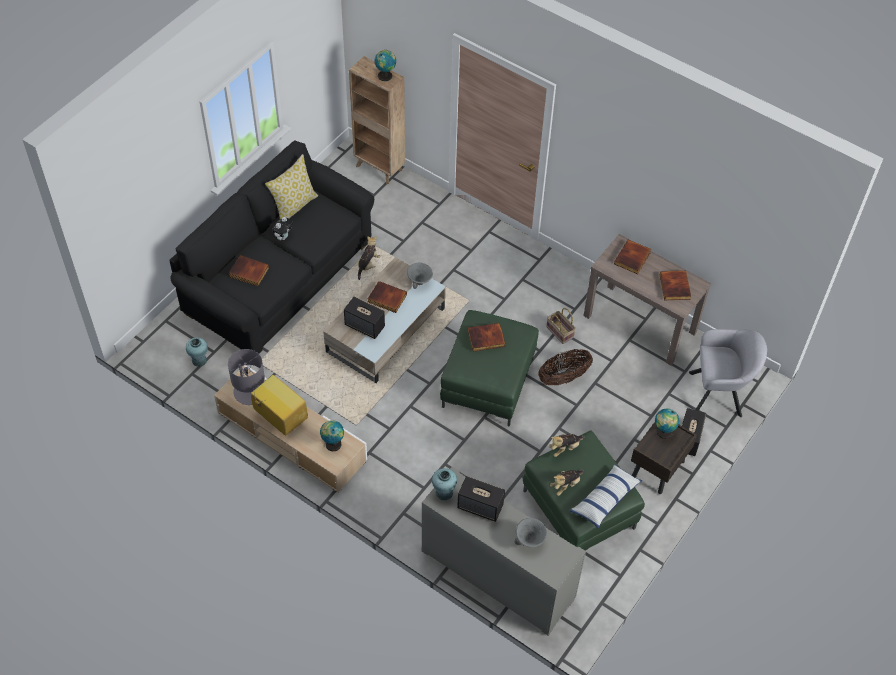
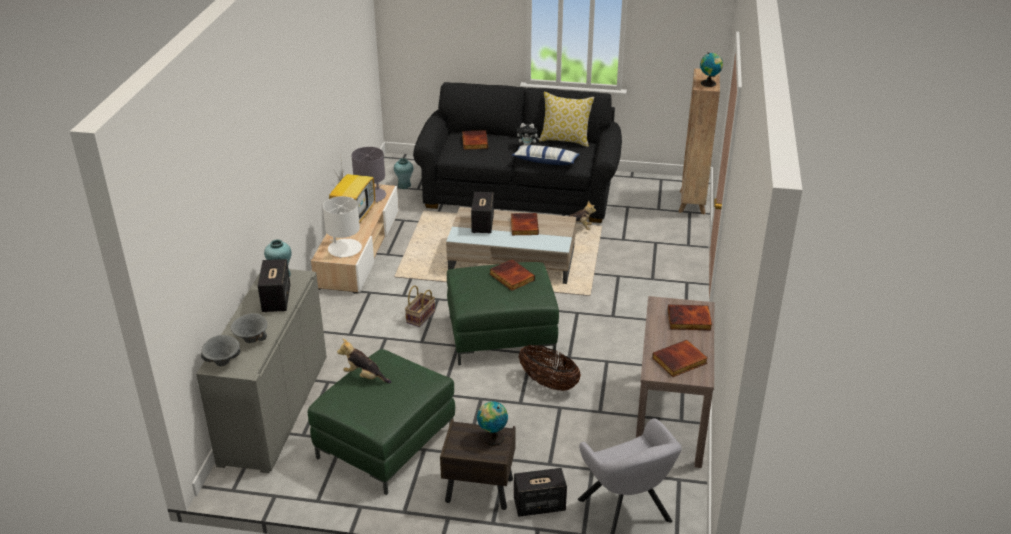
camera: 65 degrees right, 20 degrees down
globe [320,420,344,452] -> white table lamp [323,196,362,258]
grey bowl [407,262,433,289] -> grey bowl moved to [201,335,241,366]
basket [546,308,576,344] -> basket moved to [405,285,435,327]
plush toy [549,434,584,457] -> none
pillow [570,464,643,528] -> pillow moved to [512,145,580,165]

